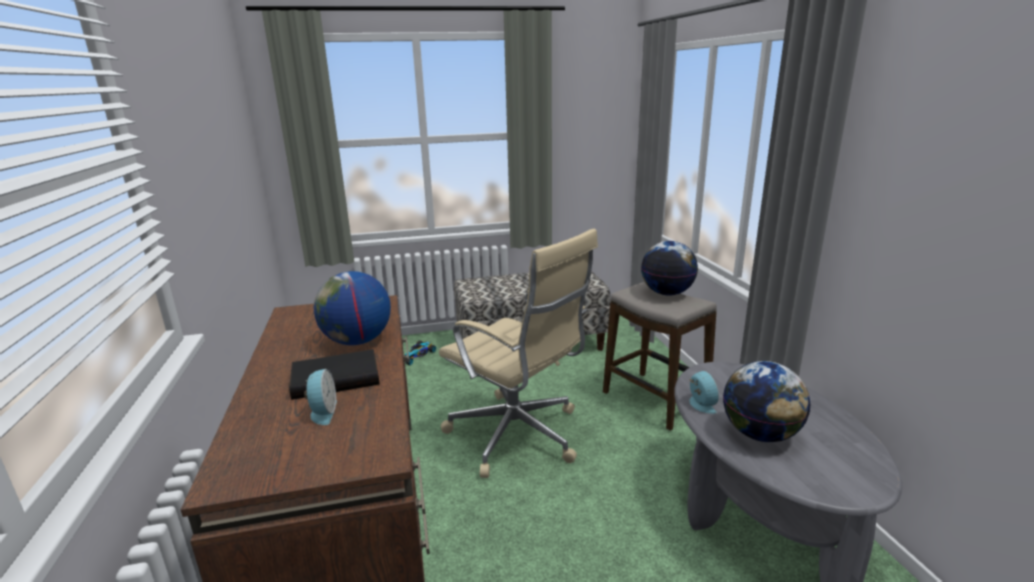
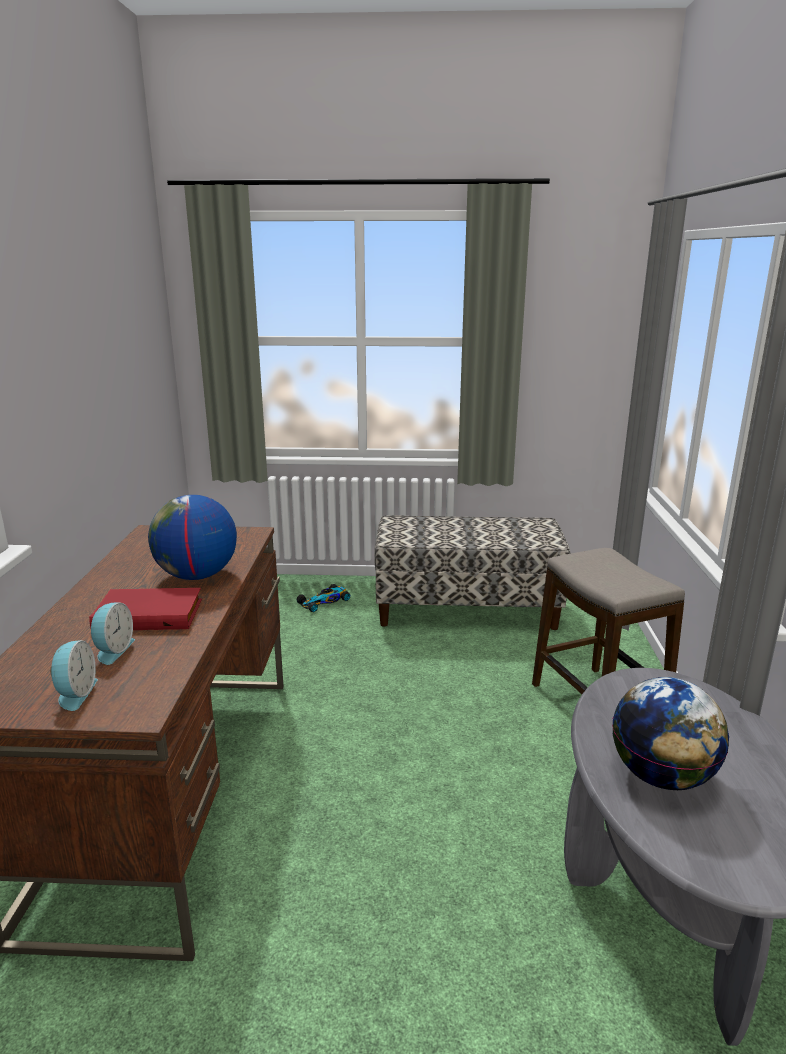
camera: 15 degrees right, 0 degrees up
black book [289,349,380,400] -> red book [89,588,202,630]
beige office chair [439,229,598,478] -> none
globe [641,241,698,296] -> none
alarm clock [689,371,719,414] -> alarm clock moved to [50,640,98,711]

